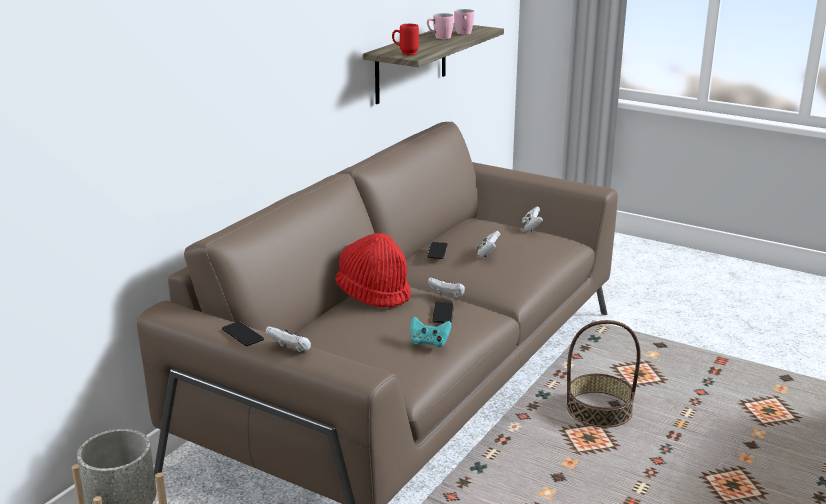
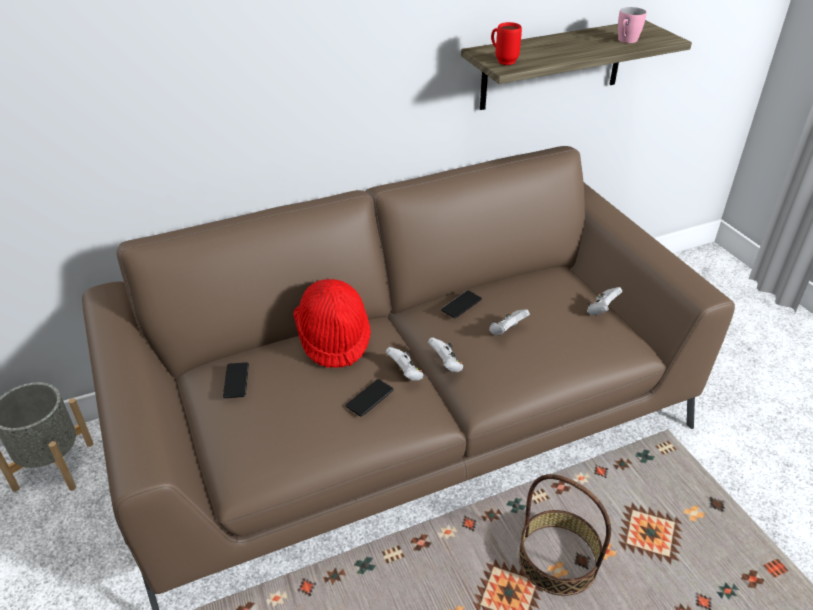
camera: 35 degrees right, 15 degrees up
phone [222,321,264,346] -> phone moved to [223,362,249,398]
white game controller [265,326,311,352] -> white game controller moved to [428,337,463,372]
turquoise game controller [410,317,451,347] -> none
pink mug [427,13,454,39] -> none

